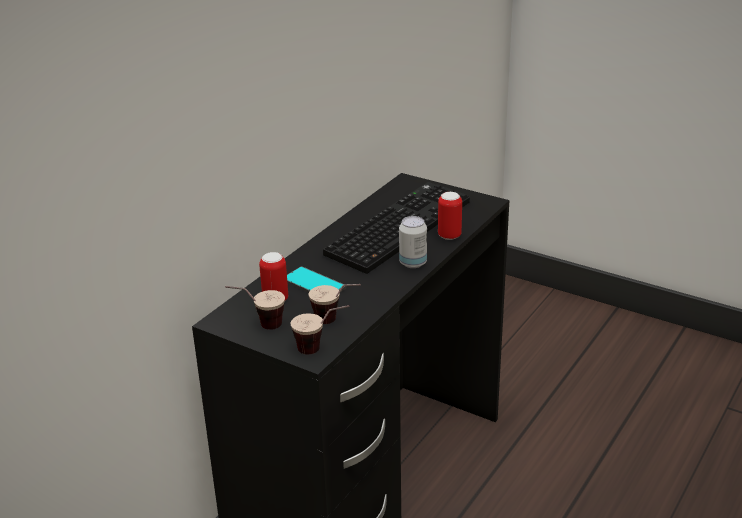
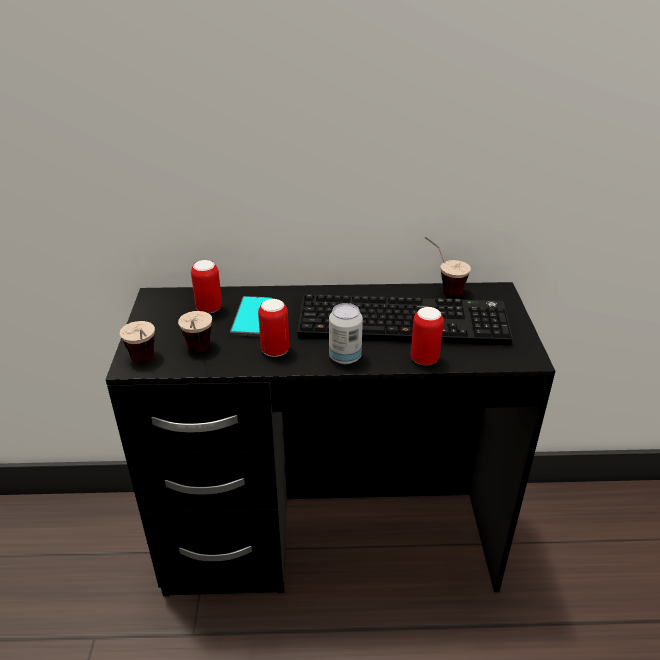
camera: 55 degrees right, 5 degrees up
cup [225,286,285,330] -> cup moved to [425,236,471,297]
none -> can [258,299,289,357]

